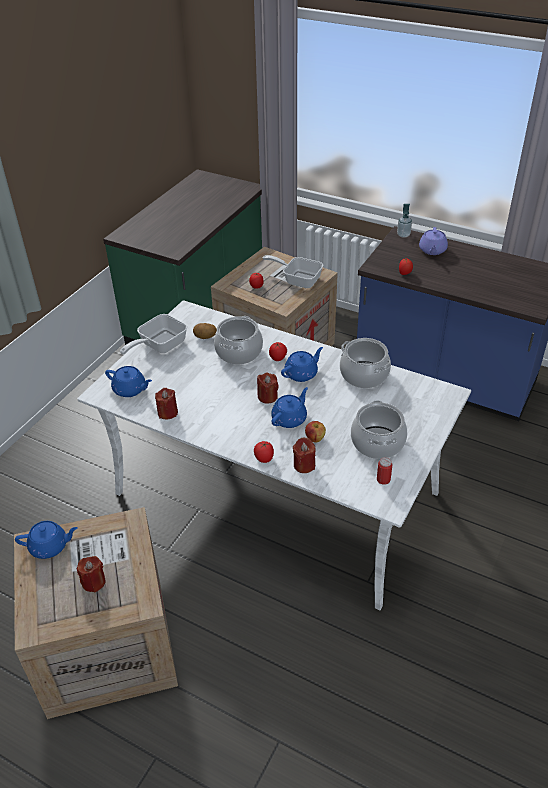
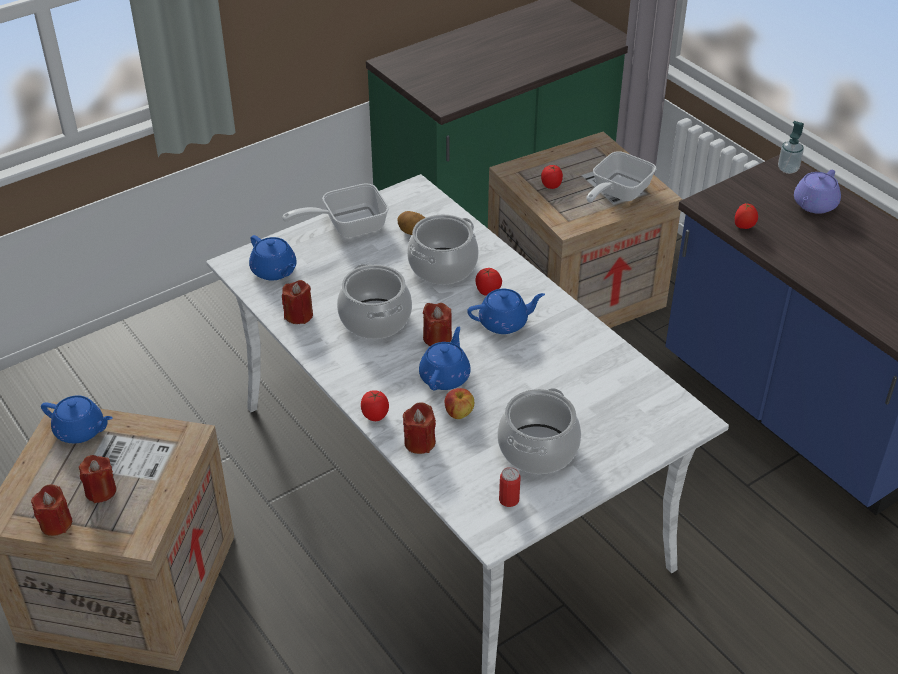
camera: 25 degrees right, 0 degrees up
frying pan [263,255,324,288] -> frying pan turned 105 degrees counterclockwise [586,151,656,203]
blue teapot [271,387,308,428] -> blue teapot turned 45 degrees counterclockwise [419,327,471,390]
cooking pot [340,338,391,388] -> cooking pot moved to [337,264,412,339]
none -> red candle [31,484,72,536]

